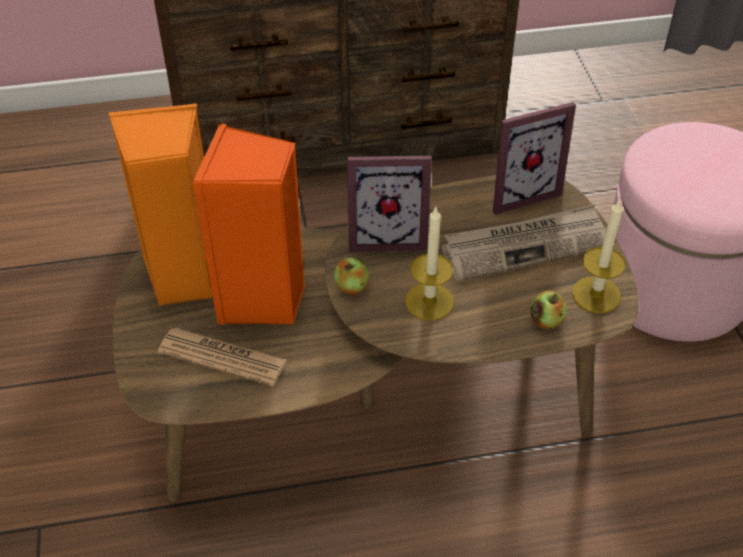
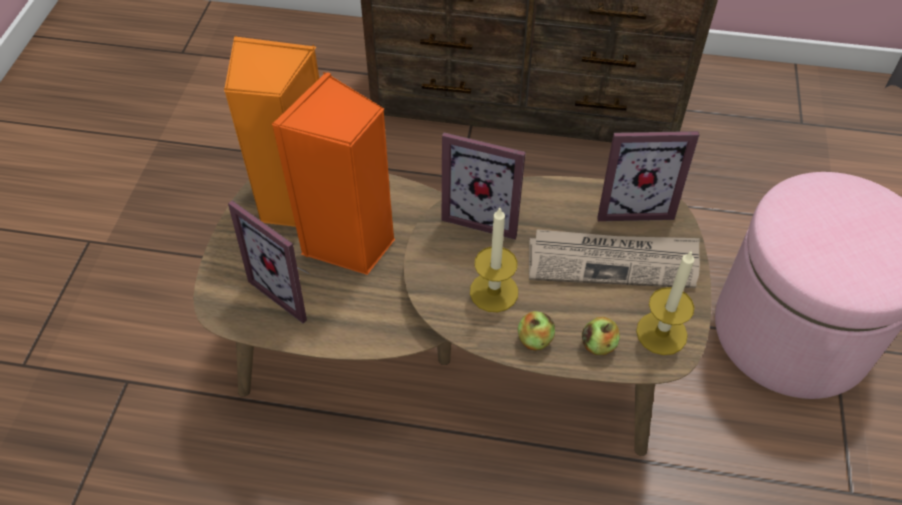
camera: 20 degrees right, 5 degrees up
newspaper [158,328,287,386] -> picture frame [228,200,311,323]
apple [334,257,369,295] -> apple moved to [518,311,555,350]

